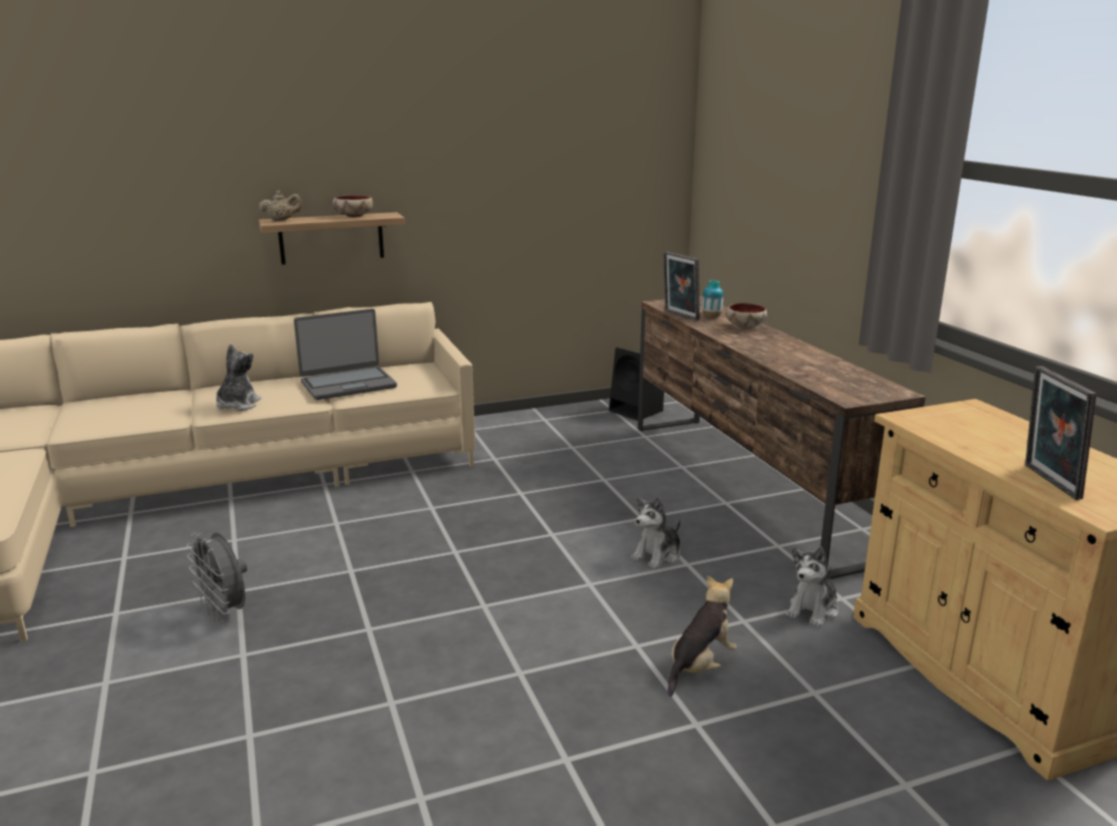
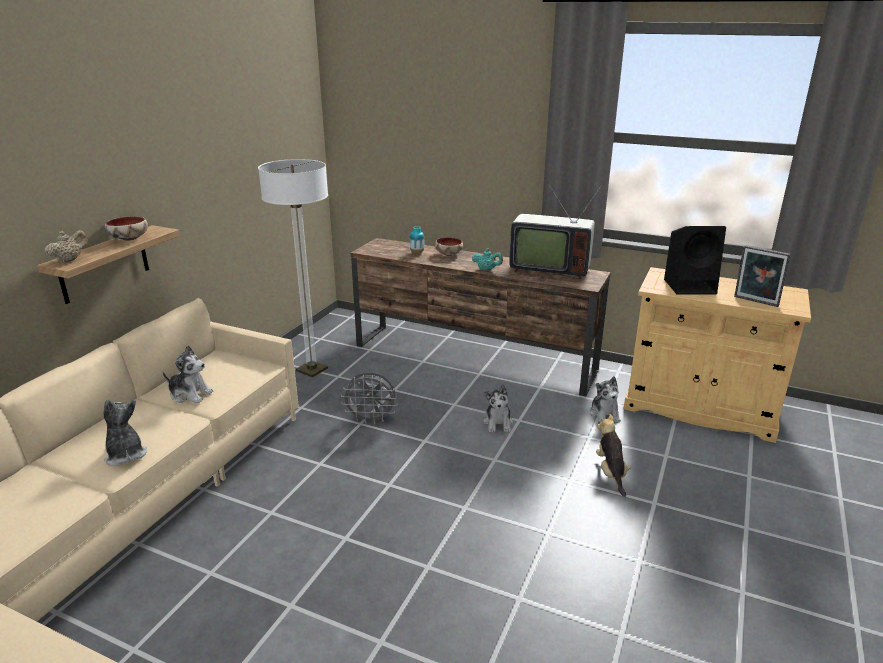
camera: 45 degrees left, 5 degrees up
grey fan [187,532,247,623] -> grey fan moved to [341,372,397,425]
laptop [294,309,397,400] -> plush toy [162,345,213,403]
black speaker [609,347,664,421] -> black speaker moved to [664,226,726,295]
picture frame [663,251,700,320] -> none
none -> floor lamp [258,159,328,377]
none -> turquoise teapot [472,249,503,270]
none -> television [509,185,602,279]

